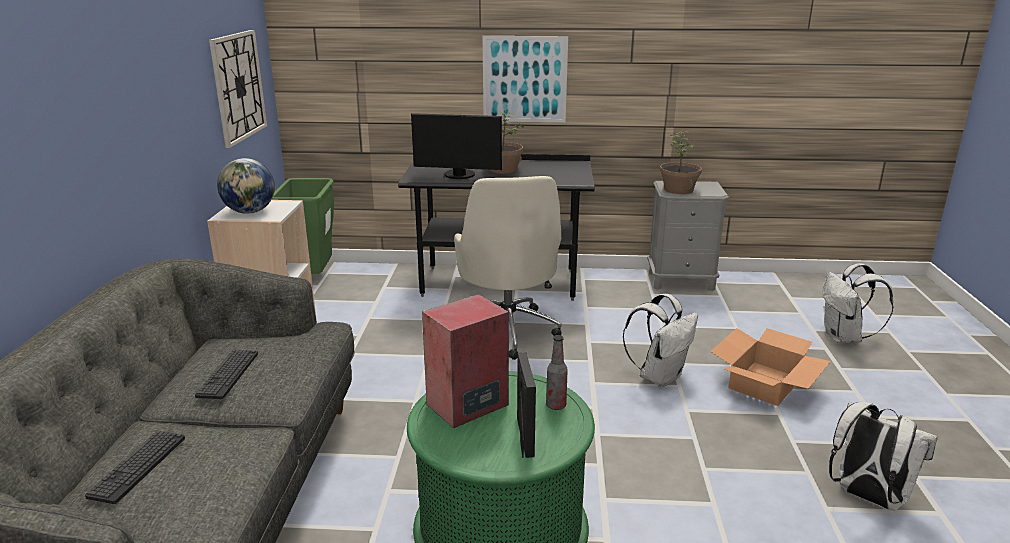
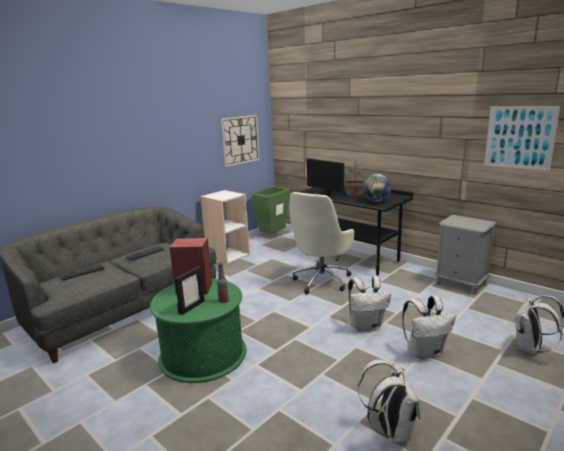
camera: 40 degrees right, 5 degrees down
globe [217,158,275,214] -> globe moved to [363,174,391,202]
picture [483,36,568,122] -> picture moved to [484,106,560,171]
potted plant [660,131,702,194] -> none
cardboard box [710,328,831,406] -> white backpack [402,296,456,359]

